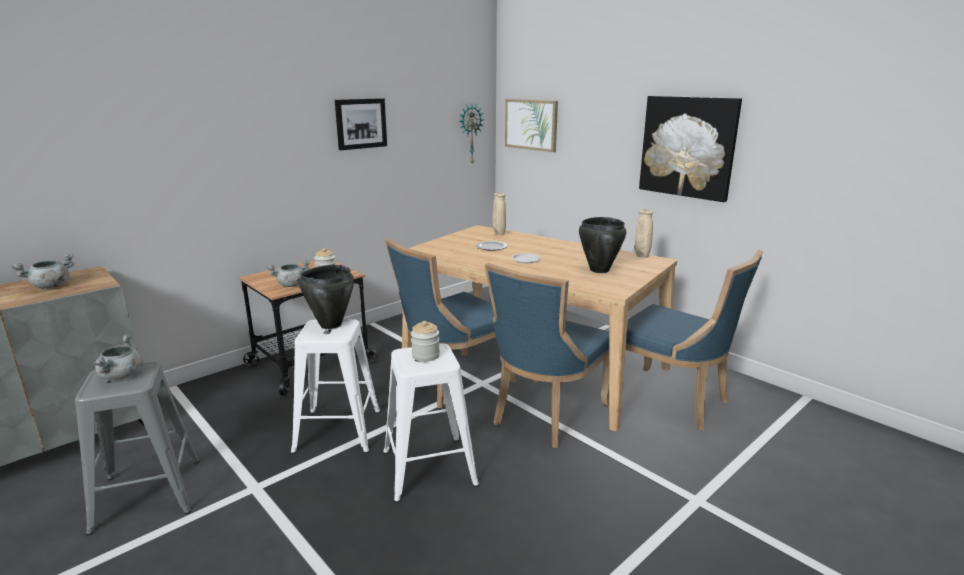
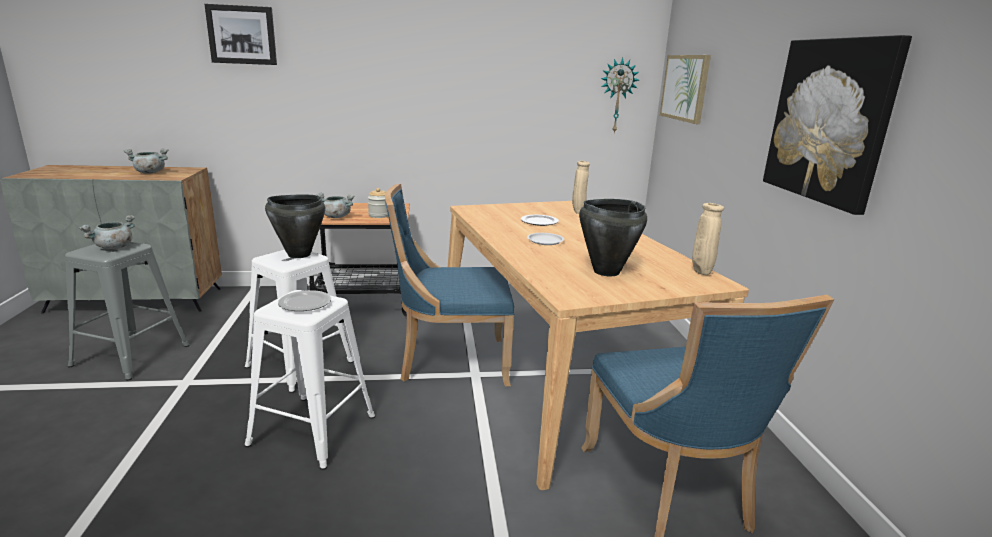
camera: 35 degrees right, 0 degrees up
picture [335,98,387,150] -> picture moved to [205,4,277,65]
jar [411,321,440,362] -> plate [278,290,331,311]
blue chair [485,263,609,448] -> none

